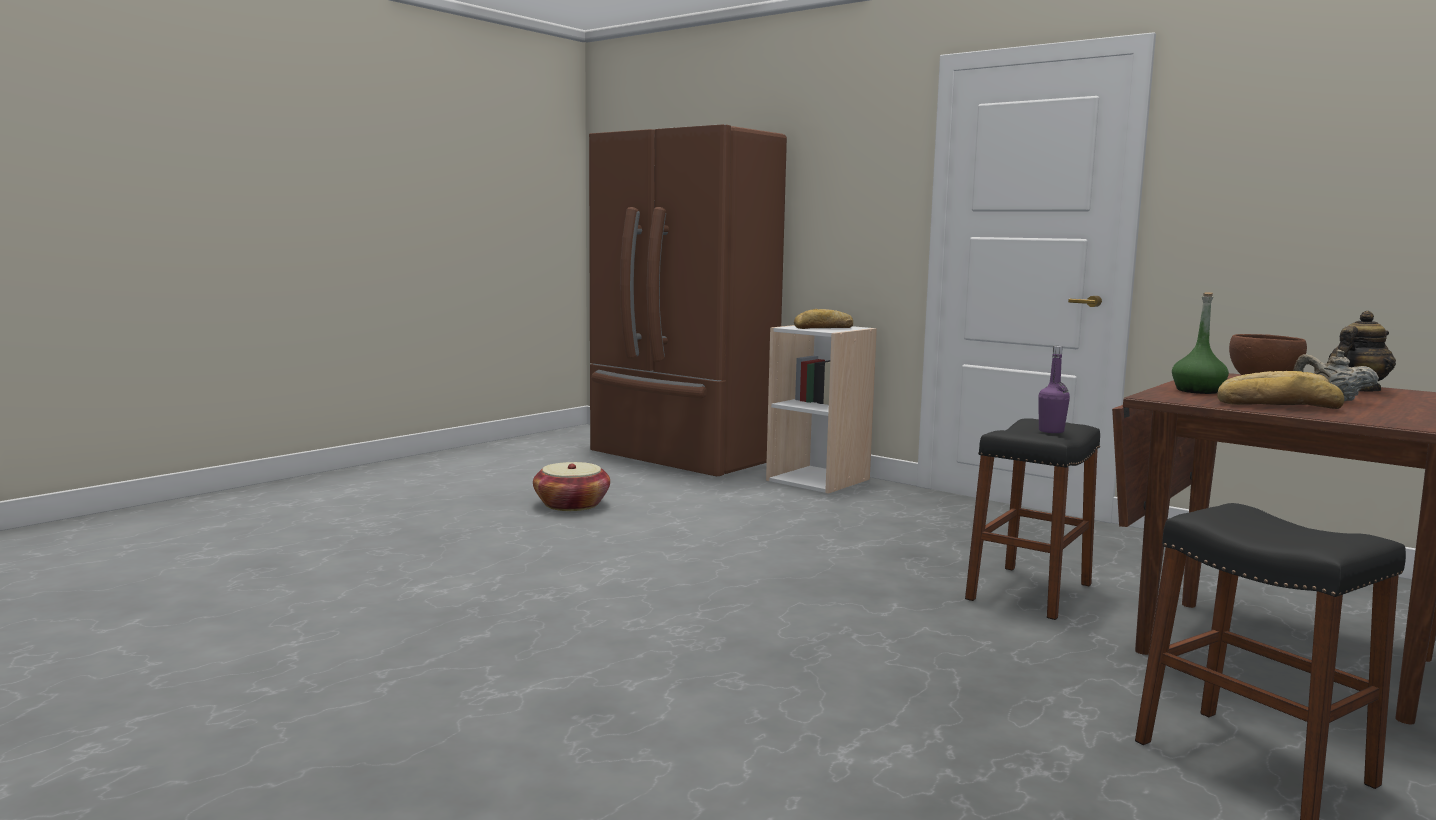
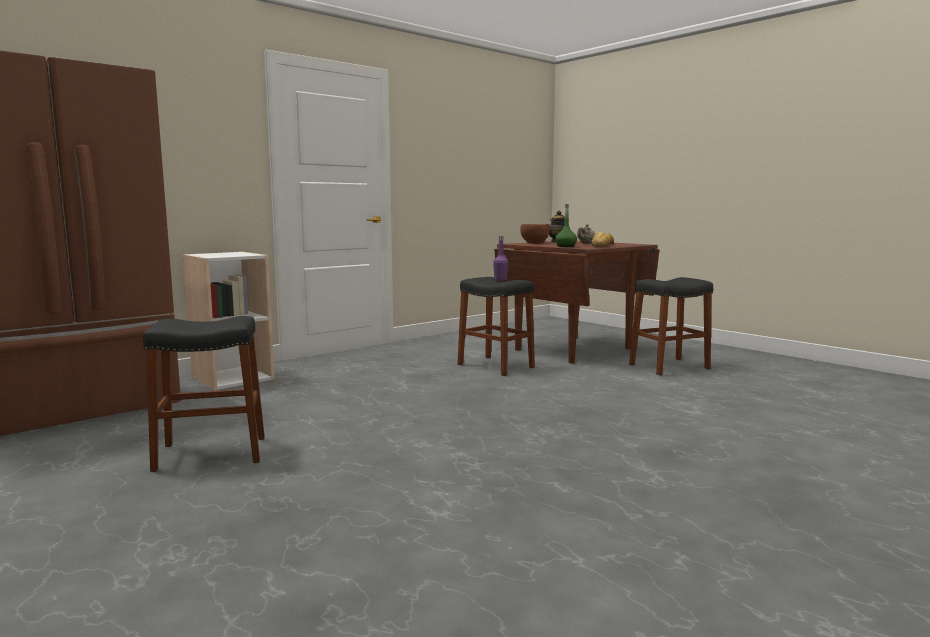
camera: 80 degrees left, 0 degrees up
basket [533,462,610,511] -> black stool [143,316,265,472]
bread [794,309,853,329] -> none

